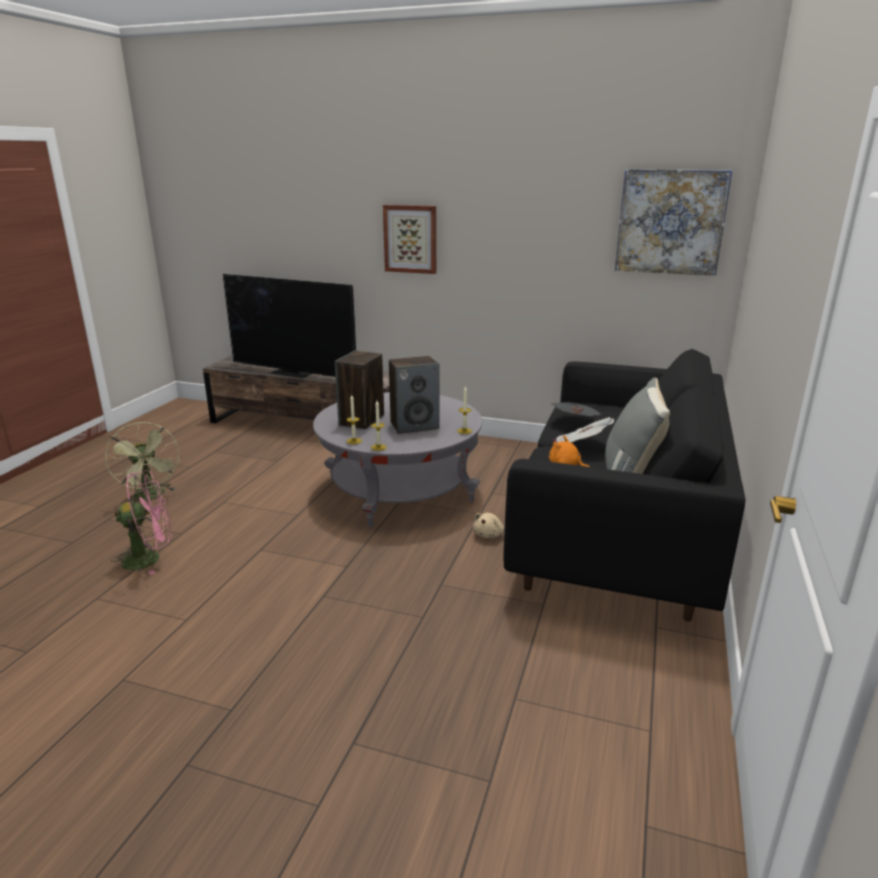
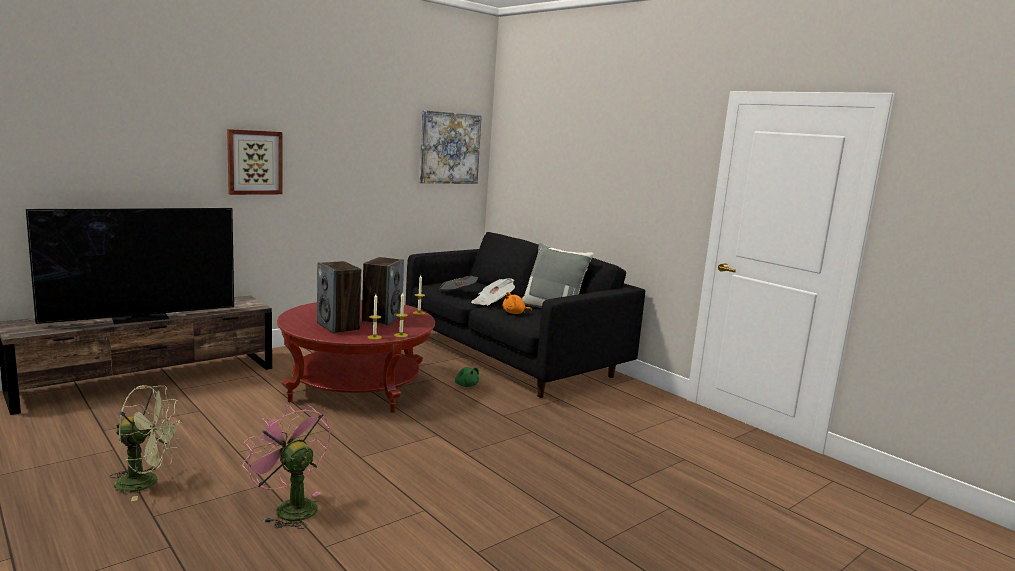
camera: 60 degrees left, 10 degrees down
pink fan [111,470,172,575] -> pink fan turned 60 degrees counterclockwise [242,405,330,529]
grey coffee table [313,392,482,527] -> red coffee table [277,300,435,413]
beige plush toy [473,513,504,538] -> green plush toy [455,367,479,387]

